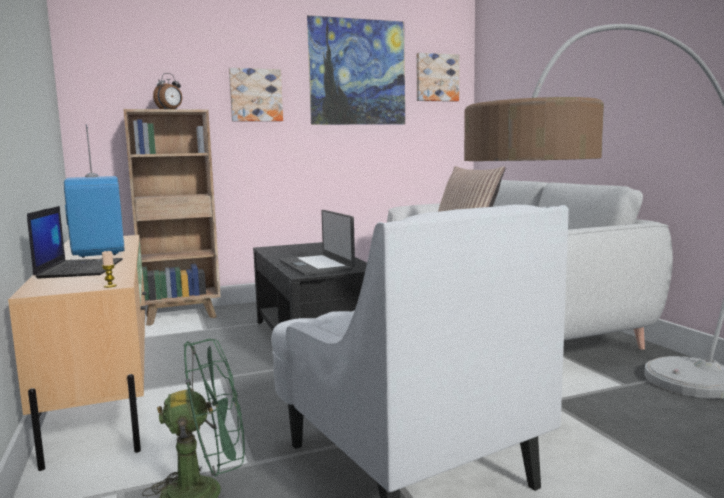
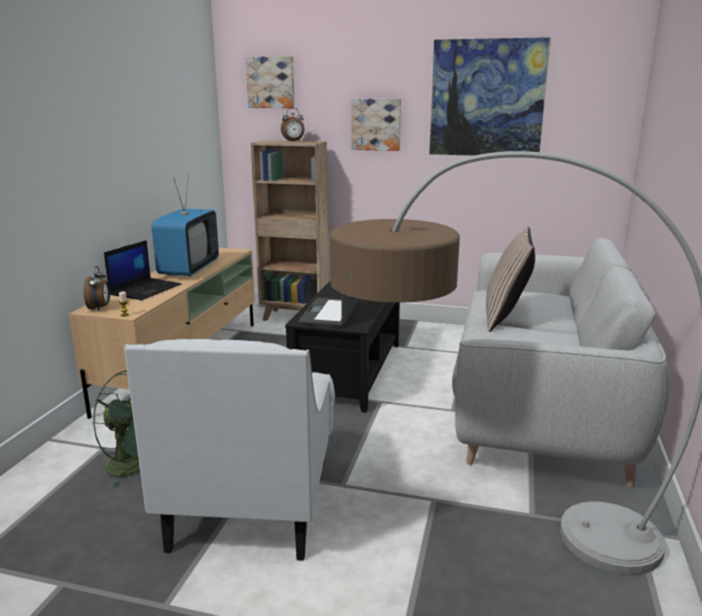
camera: 35 degrees right, 10 degrees up
picture [417,53,459,102] -> picture moved to [246,56,295,108]
none -> alarm clock [84,266,110,311]

